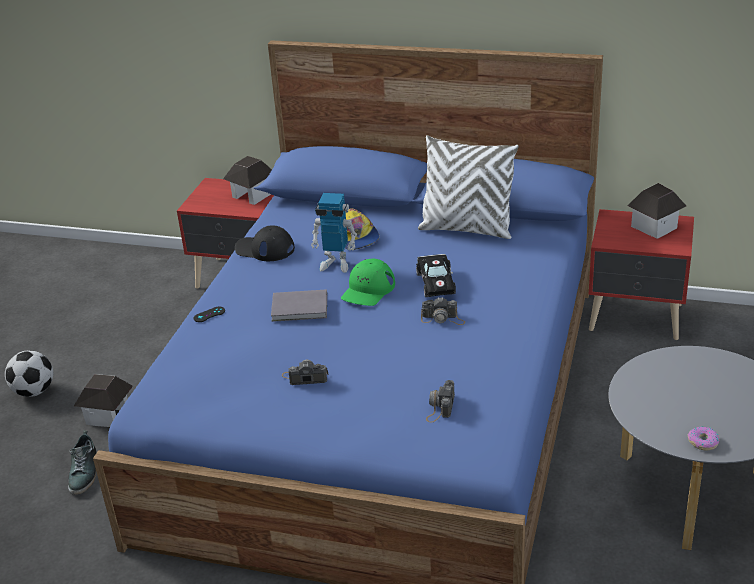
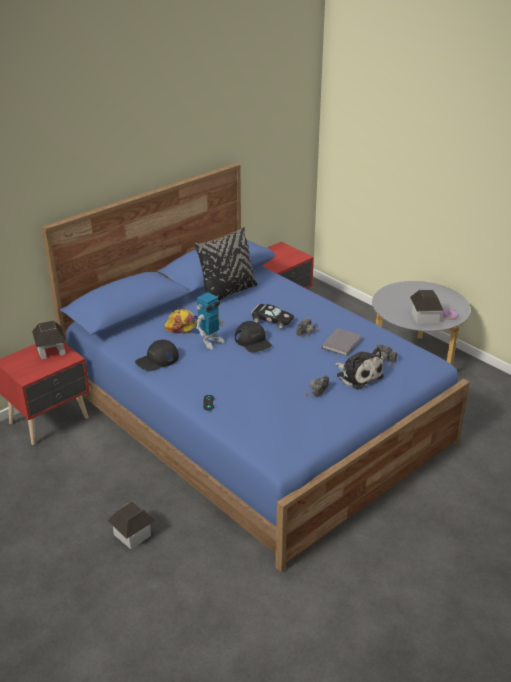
camera: 60 degrees left, 0 degrees up
football [5,351,53,397] -> none
shoe [68,430,97,495] -> none
grey book [271,289,327,322] -> grey book moved to [322,328,362,356]
green cap [341,259,395,306] -> black cap [235,321,272,353]
white pillow [418,135,519,239] -> black pillow [194,227,258,300]
toy house [628,183,686,239] -> toy house moved to [410,290,444,324]
none -> plush toy [334,348,384,390]

